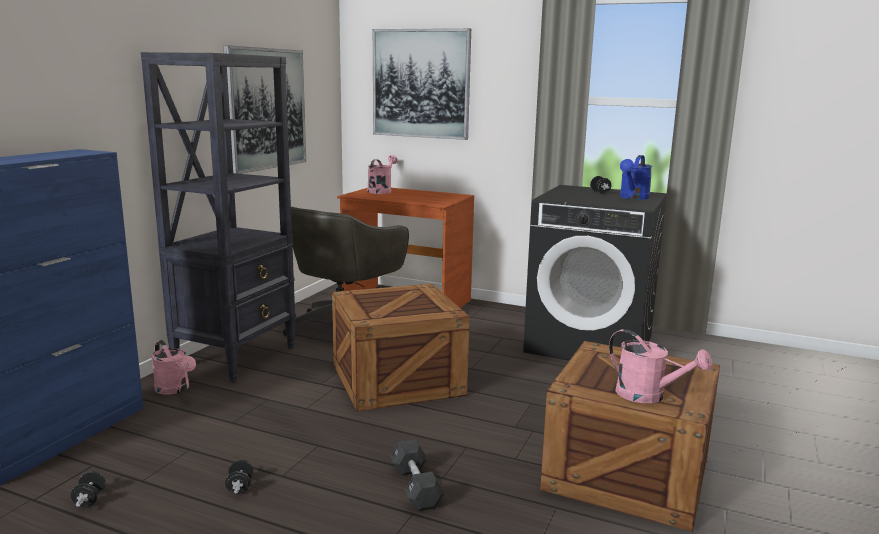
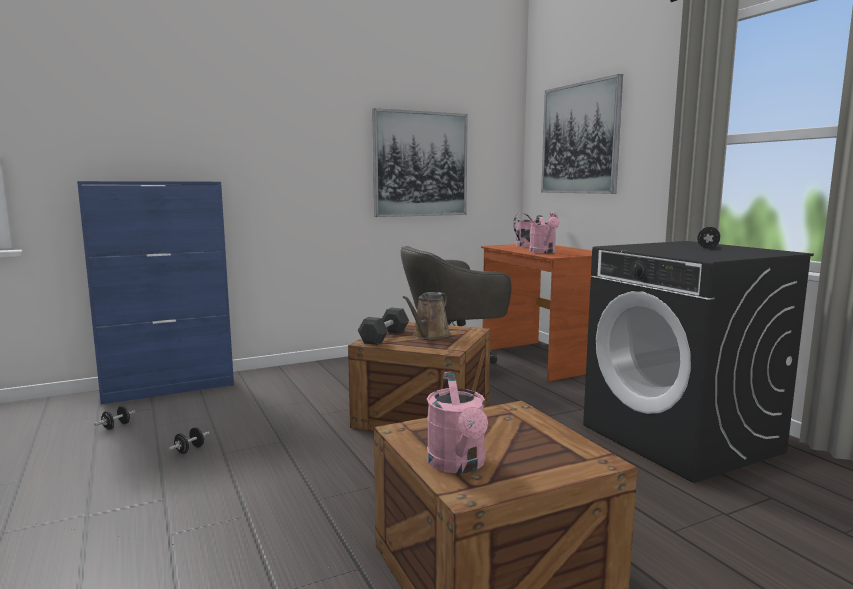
camera: 40 degrees right, 5 degrees down
black bookcase [141,52,296,383] -> none
pink watering can [151,340,196,395] -> pink watering can moved to [529,215,560,254]
black dumbbell [390,439,445,511] -> black dumbbell moved to [358,308,409,345]
blue watering can [620,155,652,200] -> none
none -> brown watering can [403,292,451,340]

